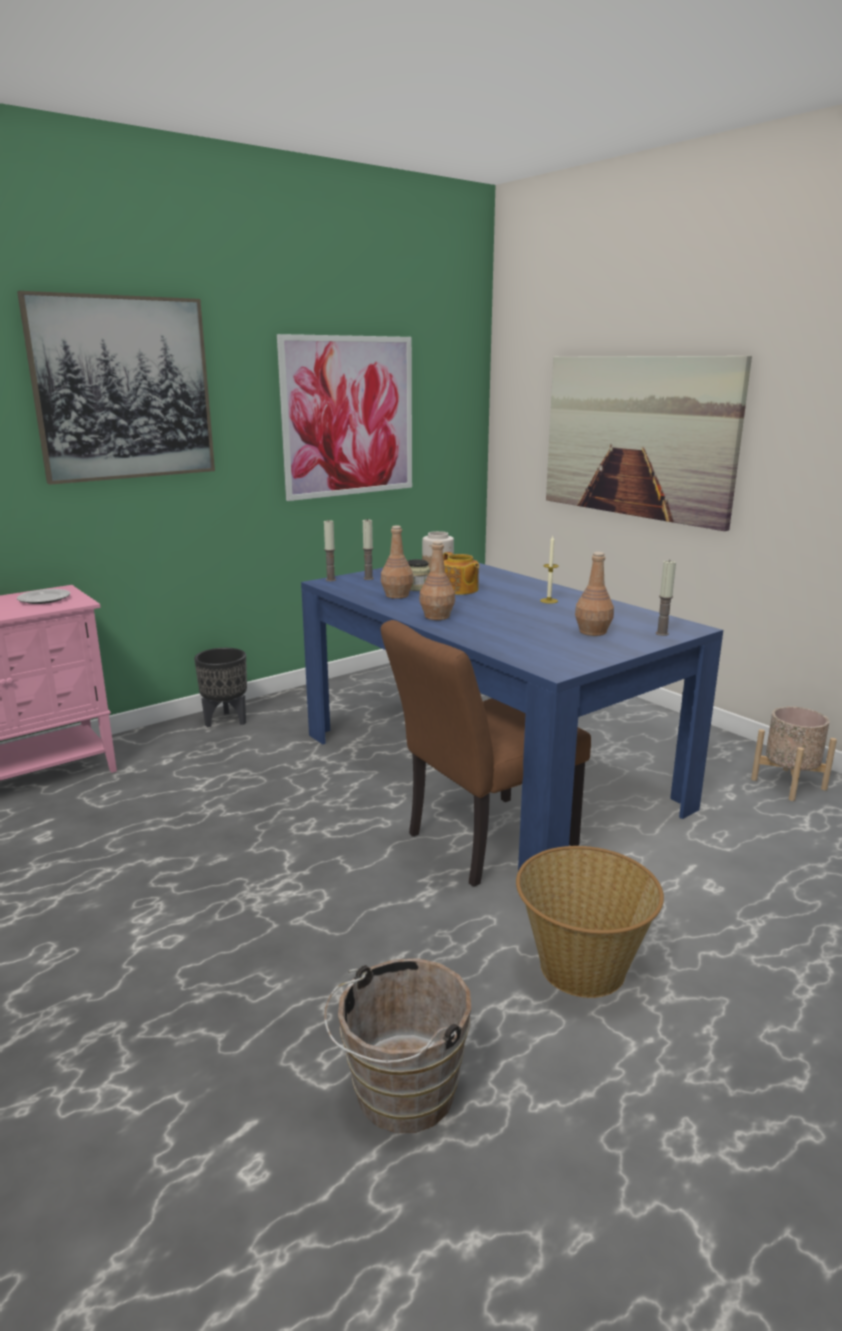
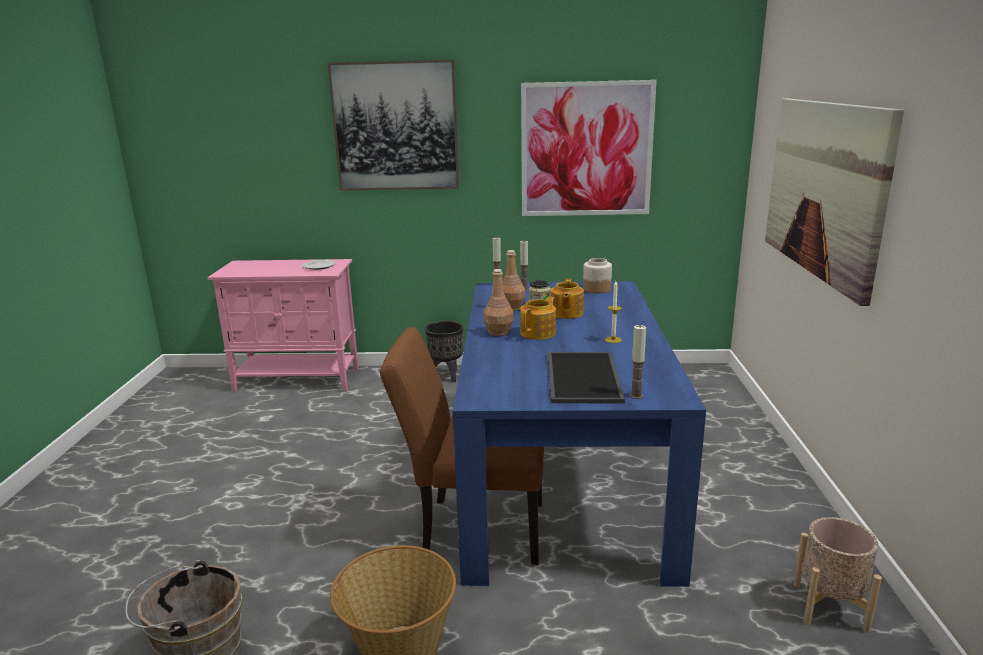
camera: 40 degrees right, 0 degrees up
brown bottle [575,552,614,636] -> tray [548,352,625,403]
none -> teapot [520,296,556,340]

